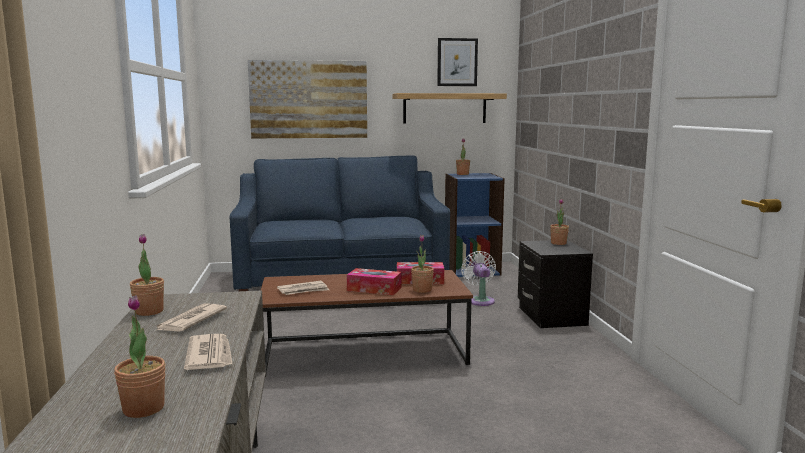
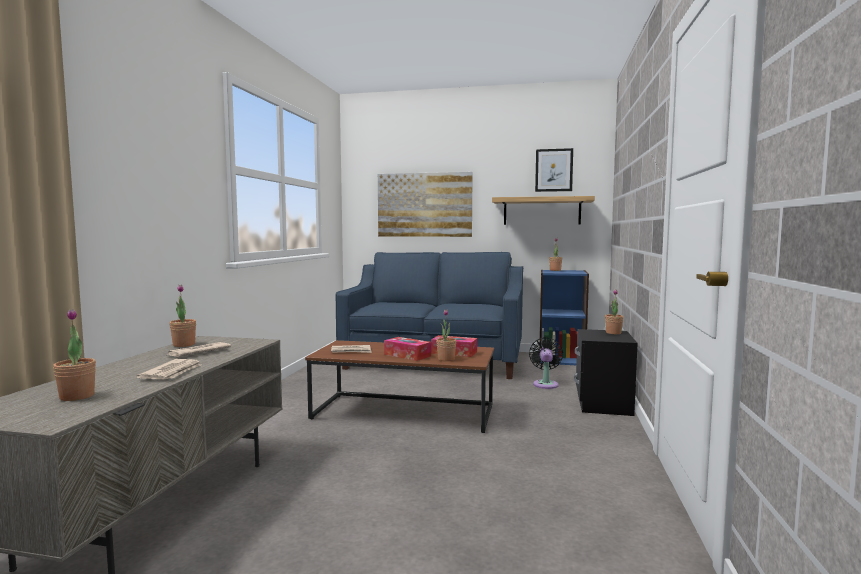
camera: 20 degrees right, 5 degrees down
white fan [461,251,496,306] -> black fan [529,337,563,389]

